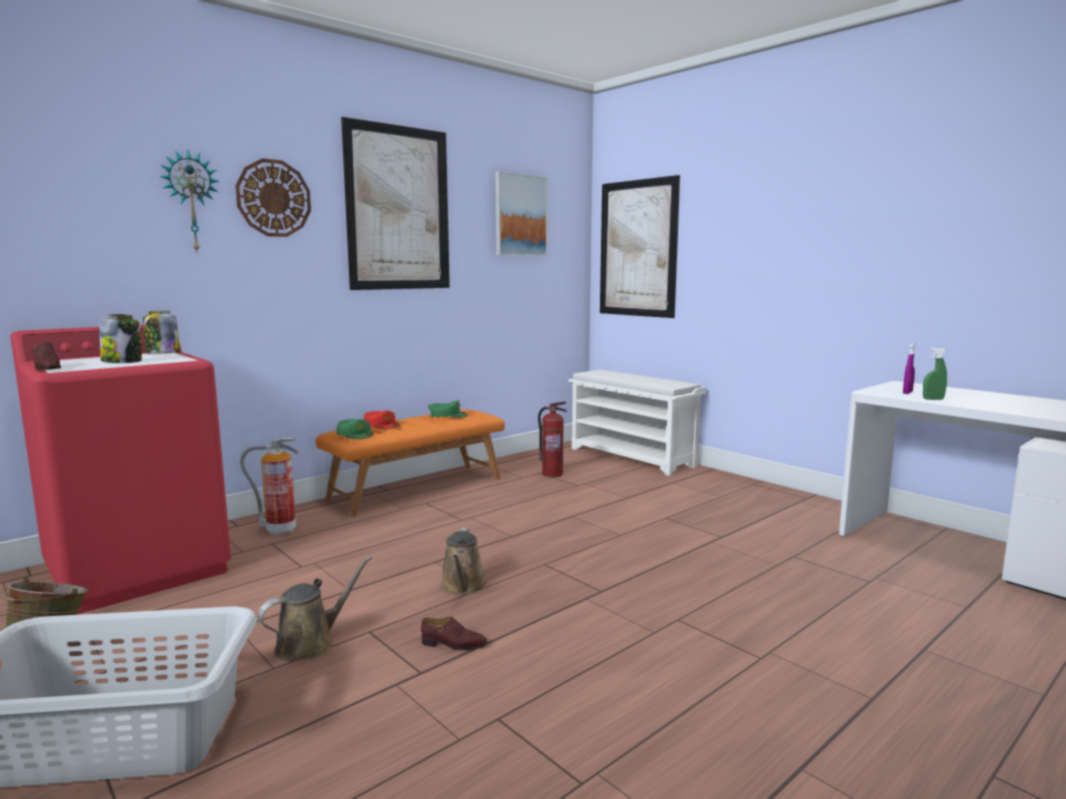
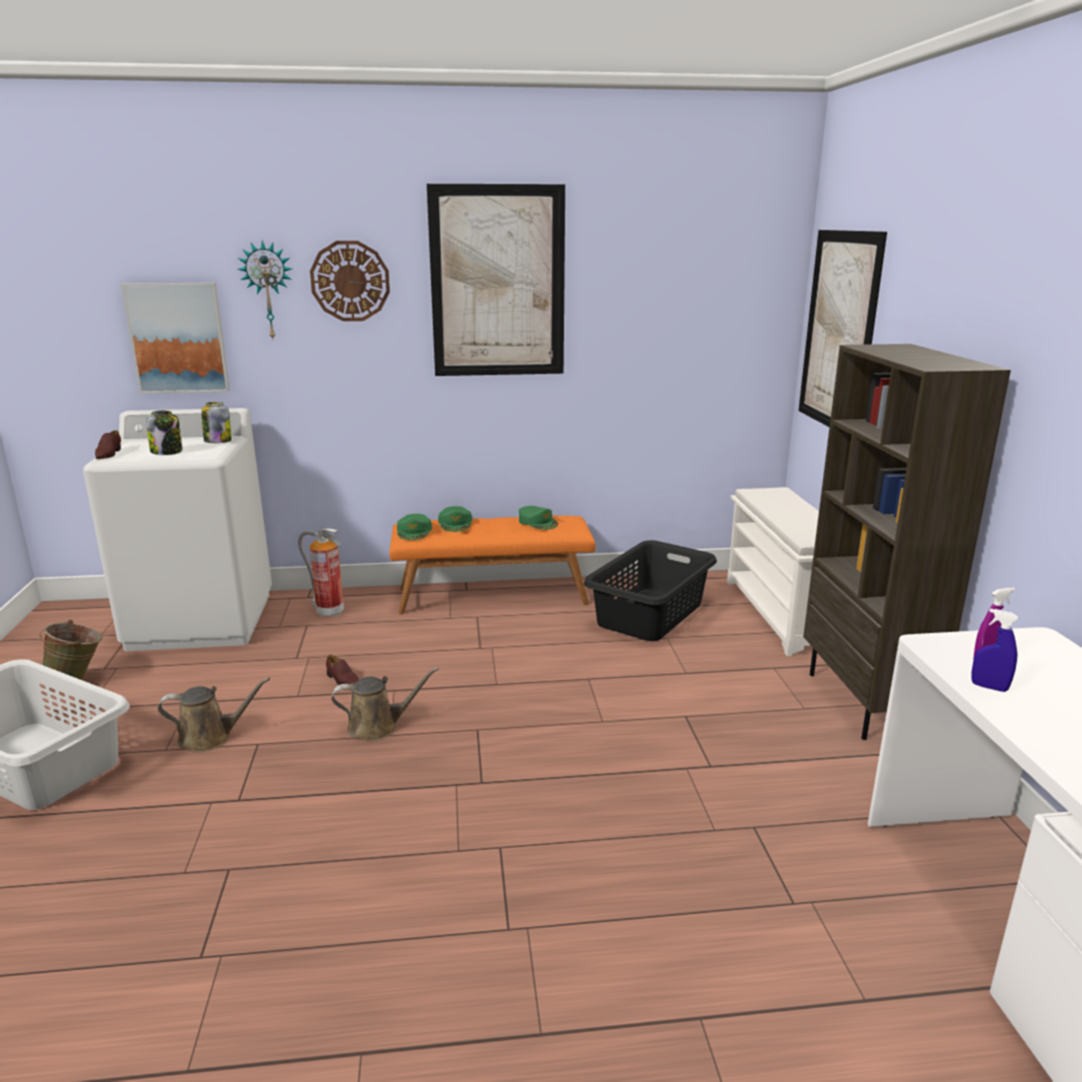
camera: 35 degrees right, 10 degrees up
red washing machine [10,325,231,614] -> white washing machine [83,408,272,651]
red cap [364,410,400,429] -> green cap [438,506,472,532]
brown shoe [421,616,487,651] -> brown shoe moved to [326,655,359,685]
brown watering can [440,528,487,595] -> brown watering can turned 135 degrees counterclockwise [332,667,439,741]
picture [495,171,548,256] -> picture moved to [121,283,230,394]
fire extinguisher [538,401,567,477] -> black laundry basket [584,540,717,641]
green spray bottle [923,347,947,400] -> blue spray bottle [971,609,1019,692]
none -> brown bookcase [803,344,1011,740]

